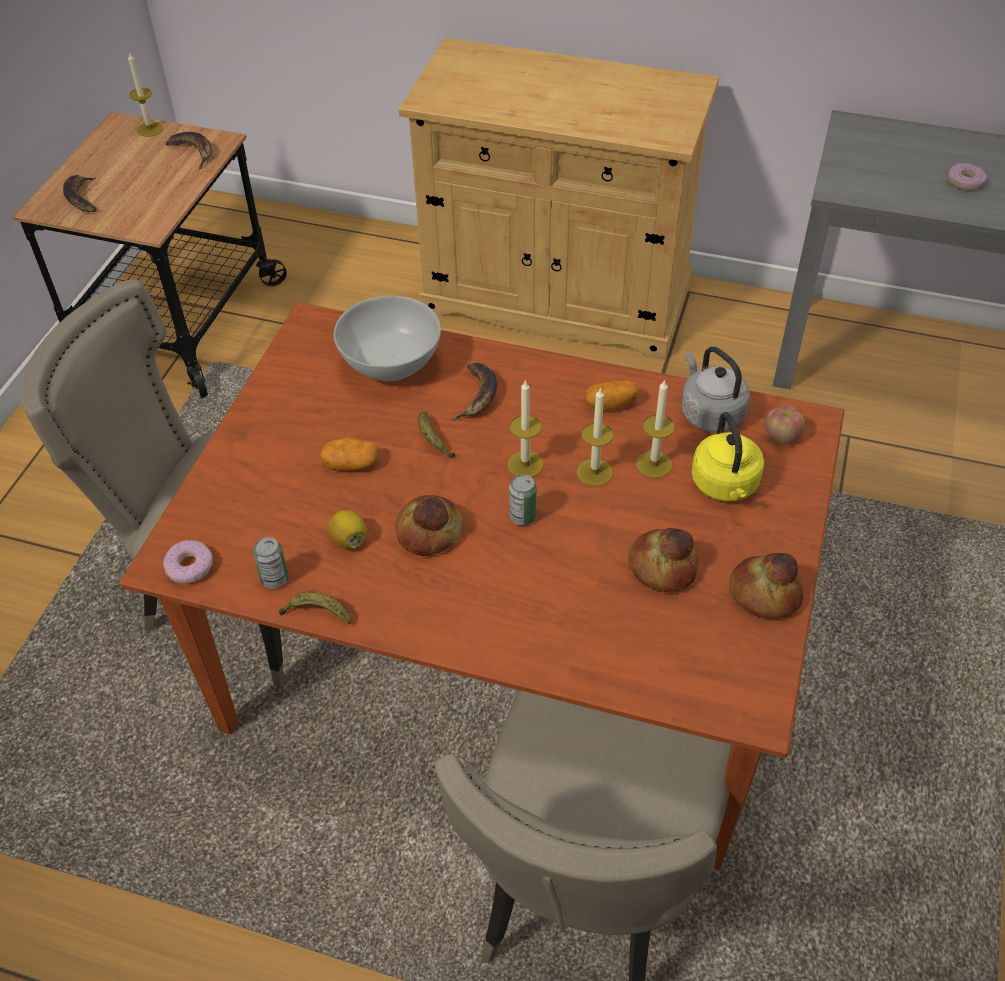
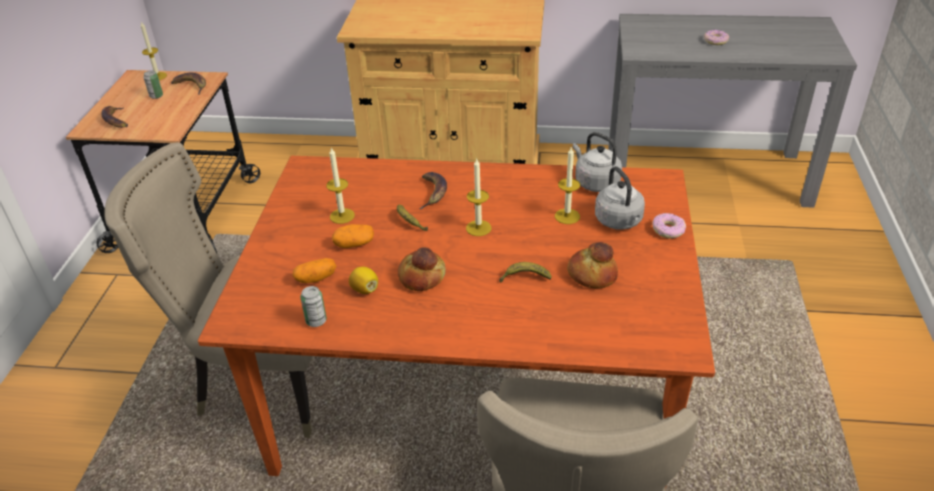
camera: 10 degrees left, 10 degrees down
donut [163,540,213,584] -> donut moved to [653,213,686,239]
banana [279,591,351,624] -> banana moved to [499,262,552,283]
white bowl [334,295,441,382] -> none
can [509,475,537,525] -> can moved to [143,70,163,99]
candle [576,387,613,486] -> candle moved to [326,147,355,224]
potato [584,381,639,410] -> potato moved to [292,258,337,283]
yellow kettle [691,412,764,501] -> grey kettle [595,166,645,230]
bread [729,553,803,619] -> none
apple [765,406,805,444] -> none

